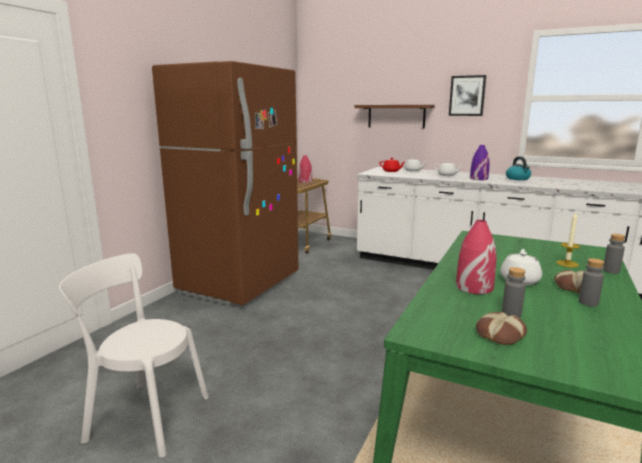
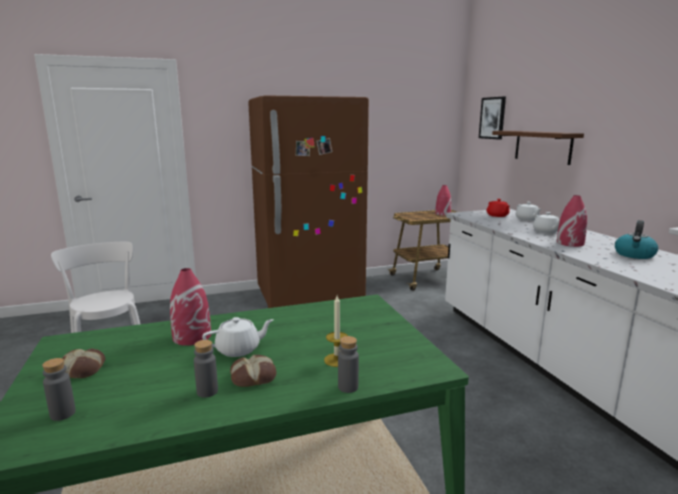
camera: 45 degrees right, 0 degrees up
picture [449,75,486,116] -> picture moved to [479,96,506,140]
purple vase [470,145,490,180] -> red vase [557,195,587,247]
grey bottle [502,267,526,318] -> grey bottle moved to [42,358,76,421]

